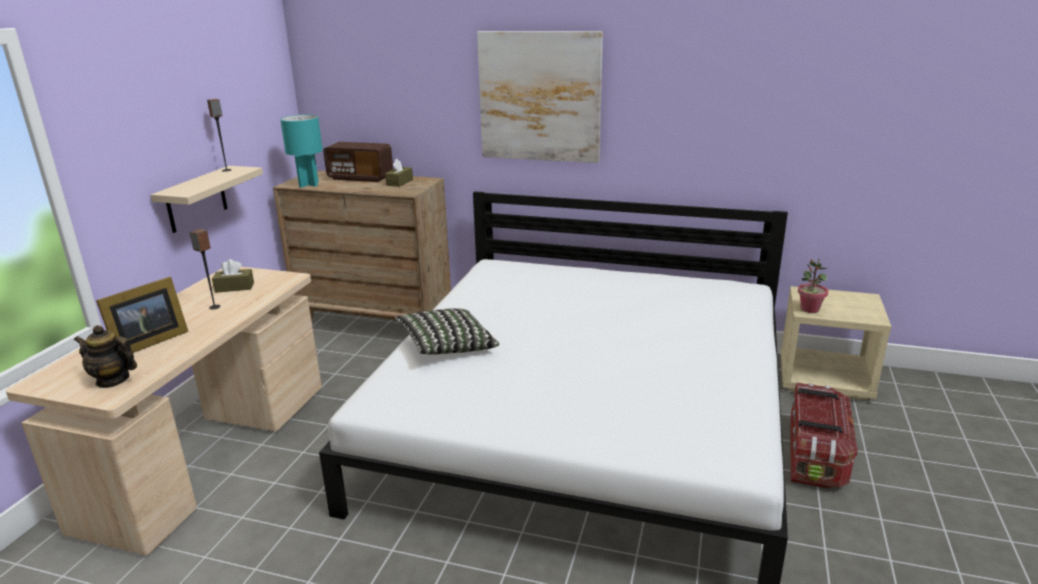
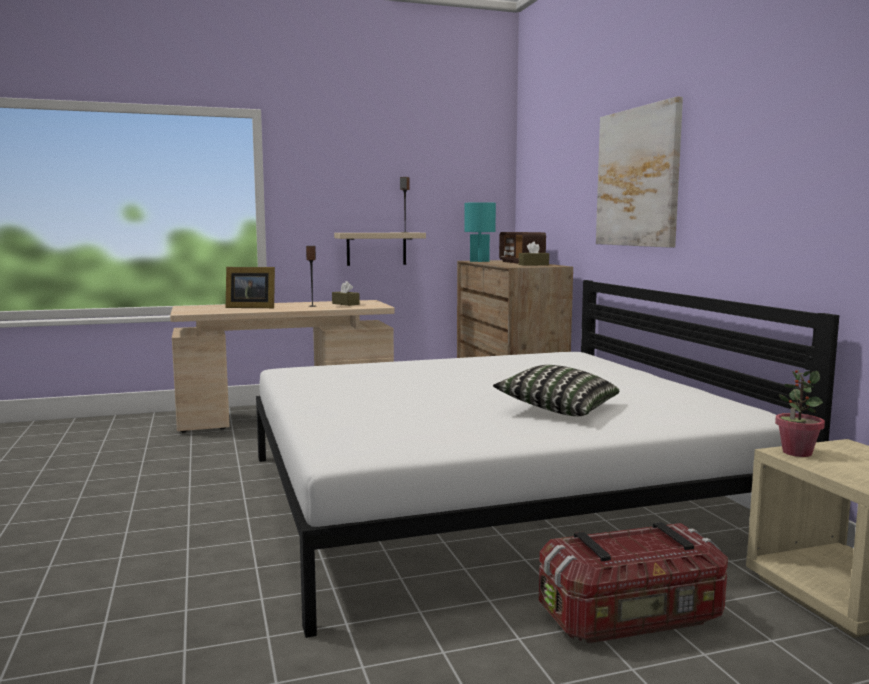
camera: 55 degrees right, 15 degrees down
teapot [74,325,137,388] -> none
pillow [395,308,499,354] -> pillow moved to [493,365,619,416]

